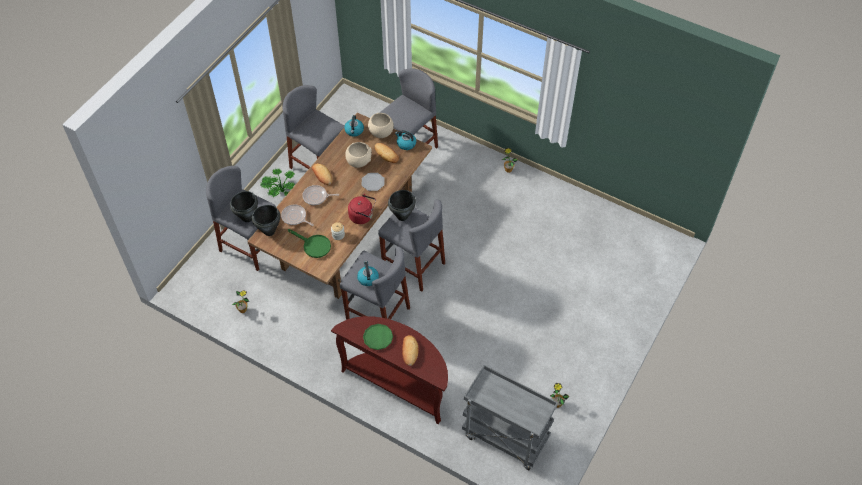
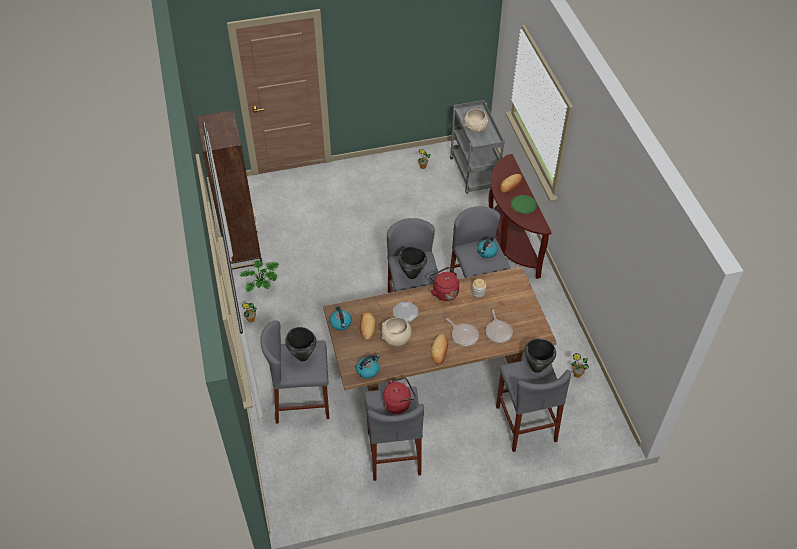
camera: 135 degrees left, 5 degrees down
black cooking pot [252,205,281,236] -> black cooking pot moved to [285,327,316,361]
potted plant [261,168,295,197] -> potted plant moved to [240,260,278,292]
green frying pan [288,229,331,258] -> none
beige bowl [368,113,394,138] -> beige bowl moved to [465,109,488,132]
none -> brown bookcase [197,110,262,270]
none -> red kettle [383,377,416,414]

